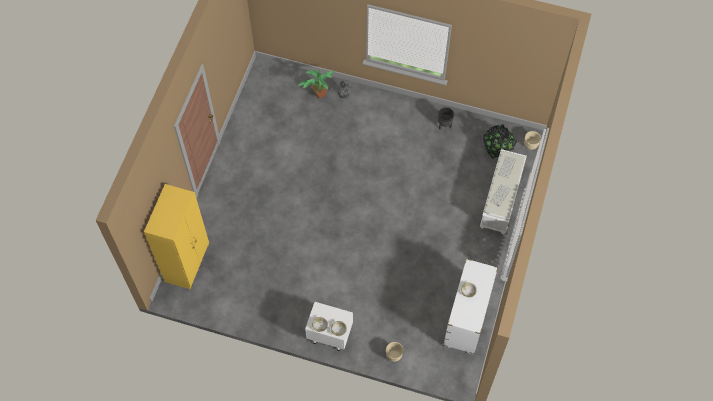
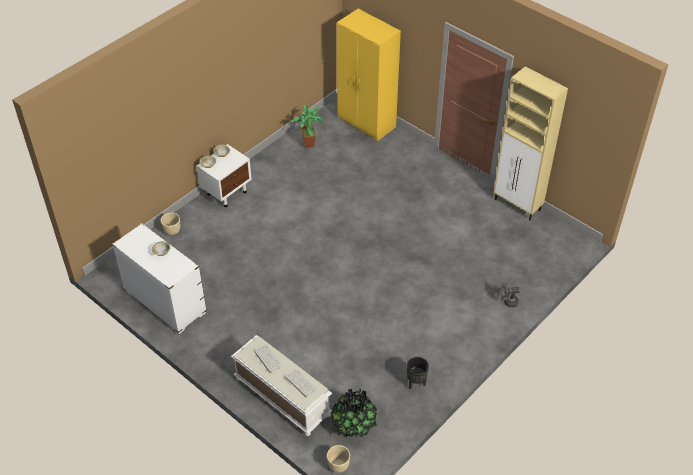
camera: 115 degrees right, 15 degrees down
potted plant [298,70,335,99] -> potted plant moved to [291,105,325,148]
none -> beige cabinet [494,67,568,220]

